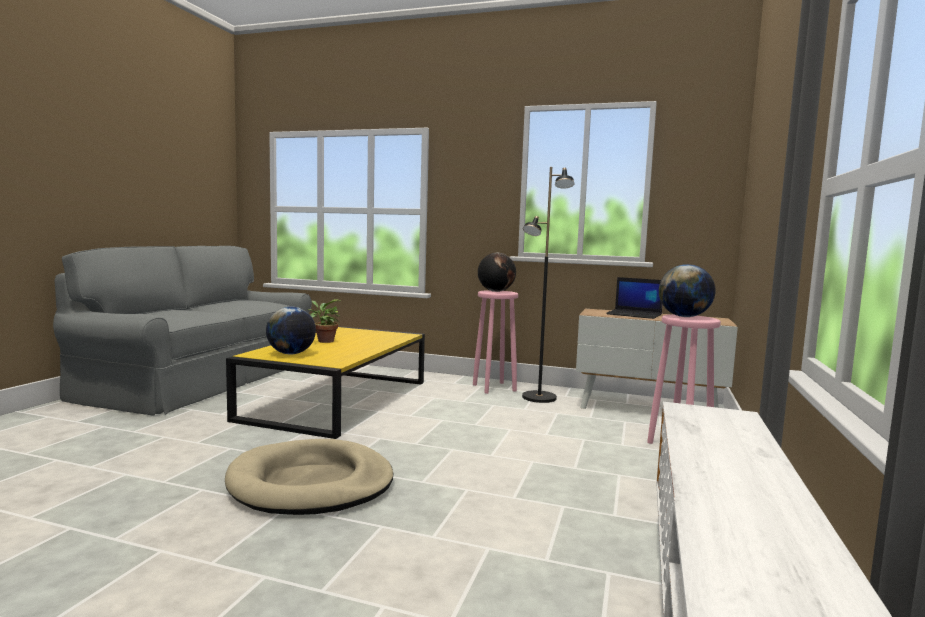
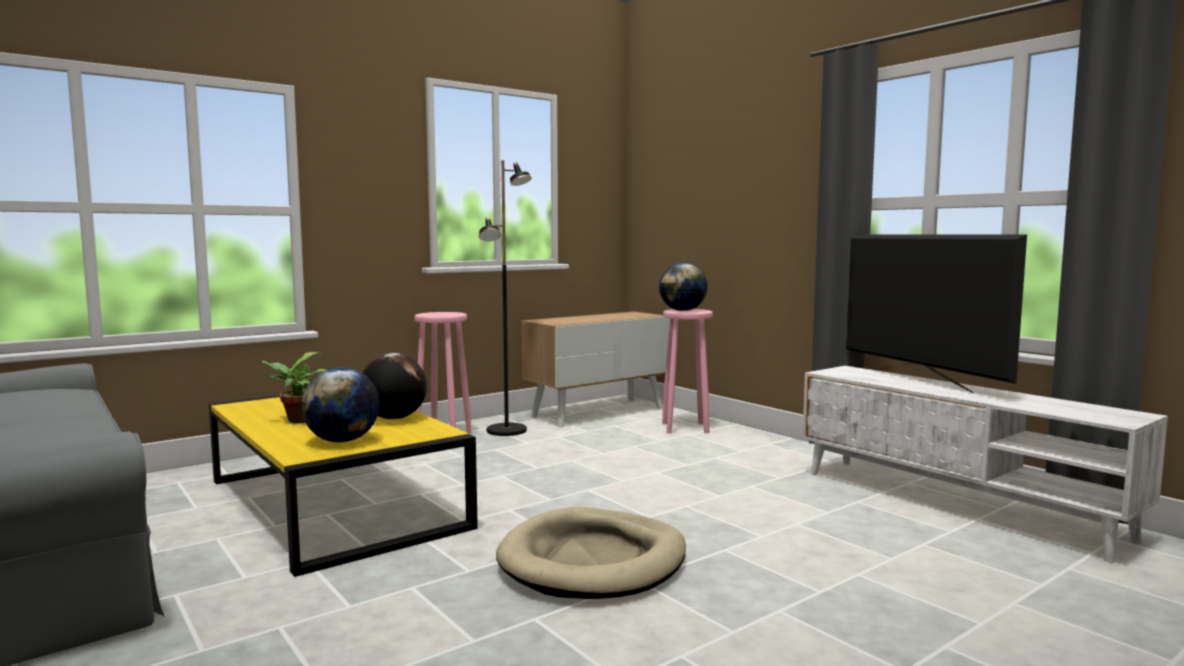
camera: 55 degrees left, 0 degrees up
globe [478,252,516,292] -> globe moved to [362,353,427,420]
laptop [606,277,662,319] -> none
none -> television [846,234,1027,394]

